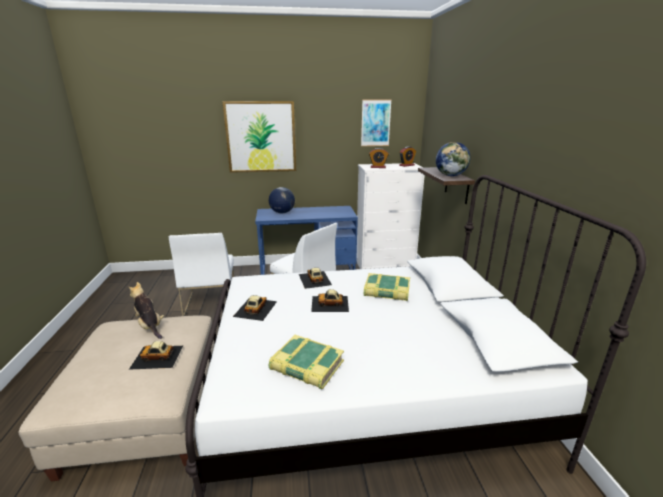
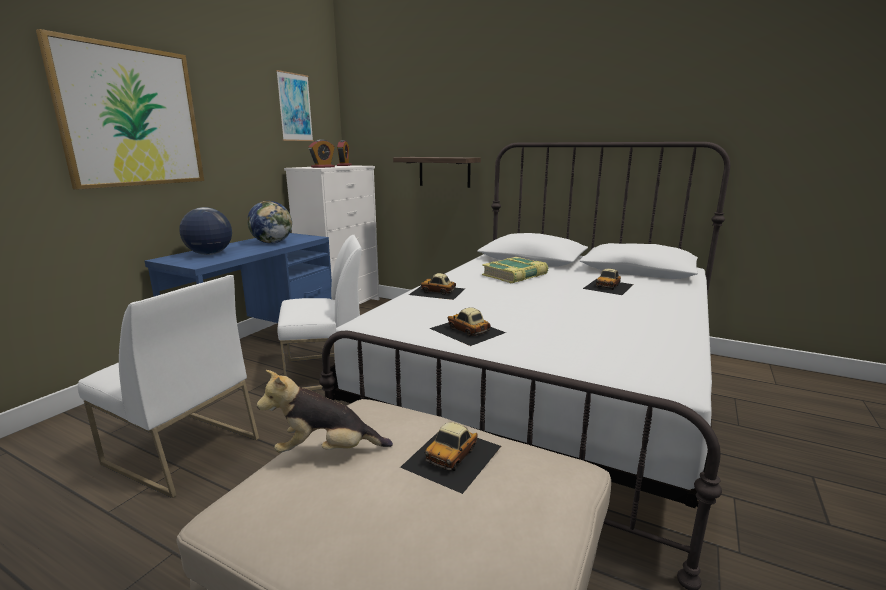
camera: 55 degrees left, 5 degrees down
book [269,335,344,389] -> none
toy car [311,289,349,312] -> toy car moved to [583,269,634,295]
globe [436,142,471,176] -> globe moved to [247,201,292,244]

